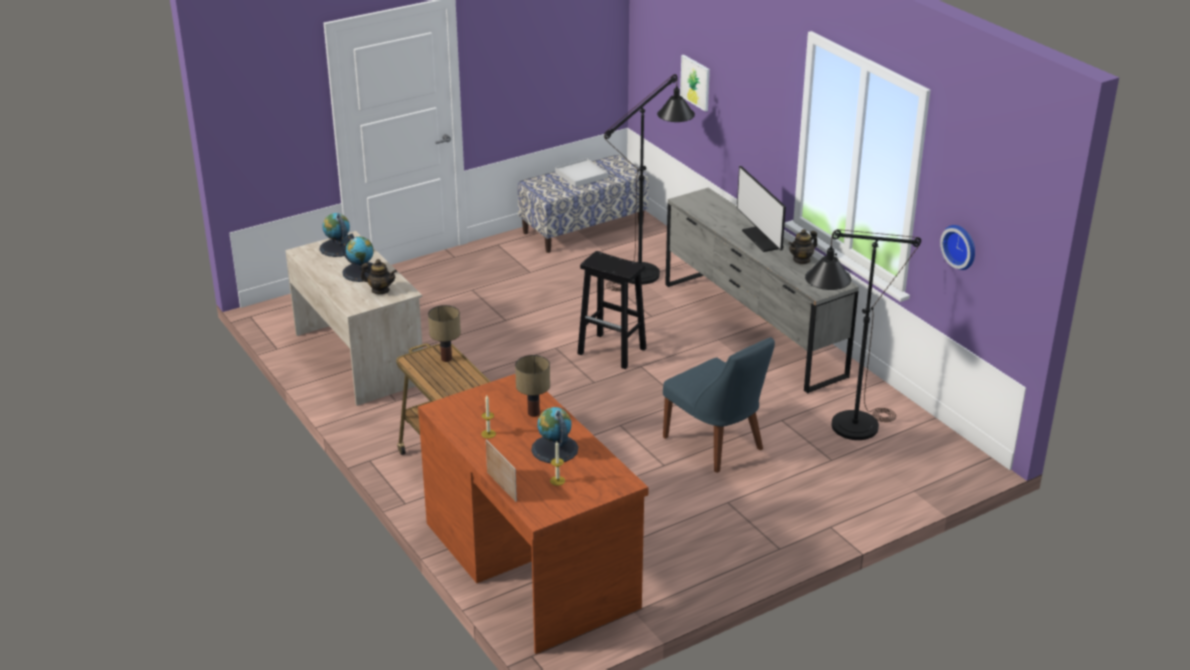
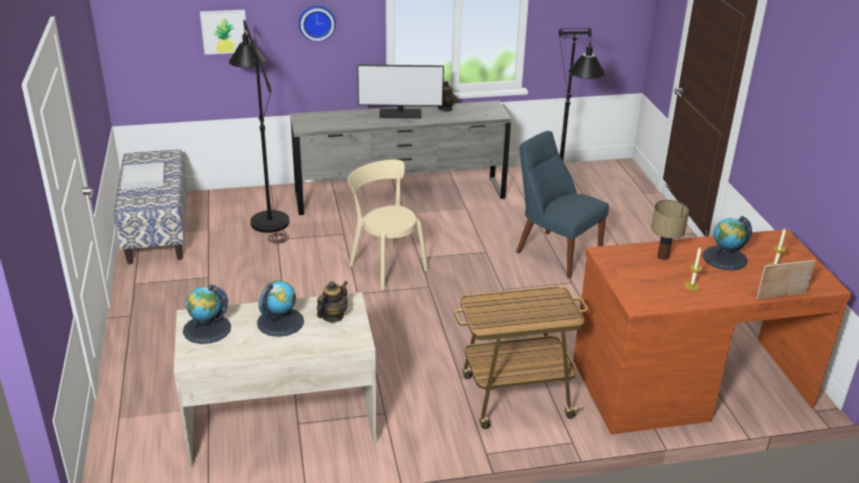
camera: 70 degrees left, 0 degrees up
table lamp [428,305,461,362] -> none
black stool [577,251,646,369] -> beige chair [348,160,428,290]
blue chair [663,337,775,473] -> blue chair turned 120 degrees counterclockwise [516,131,609,279]
wall clock [940,225,975,270] -> wall clock moved to [299,6,336,42]

